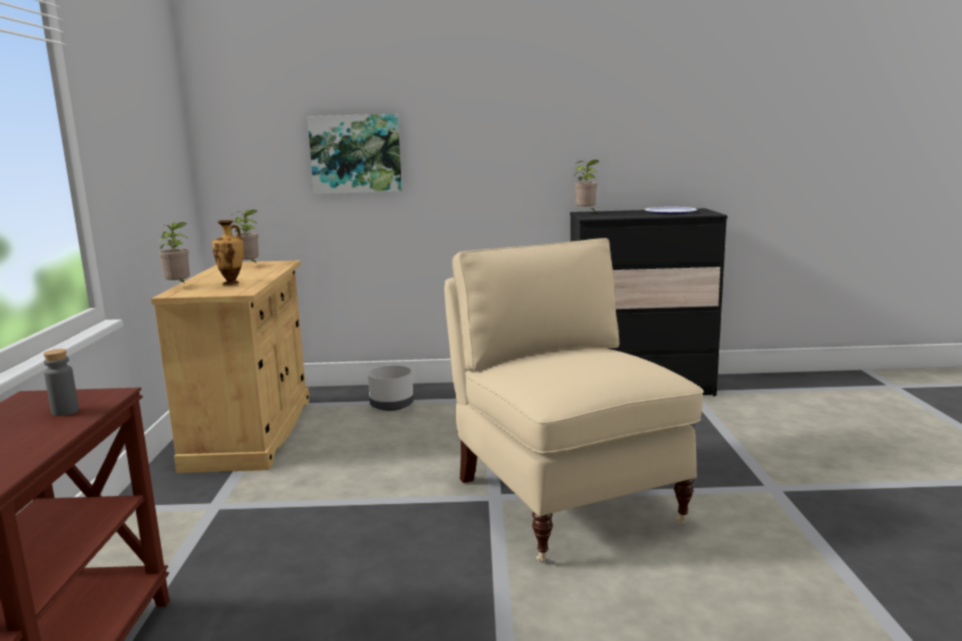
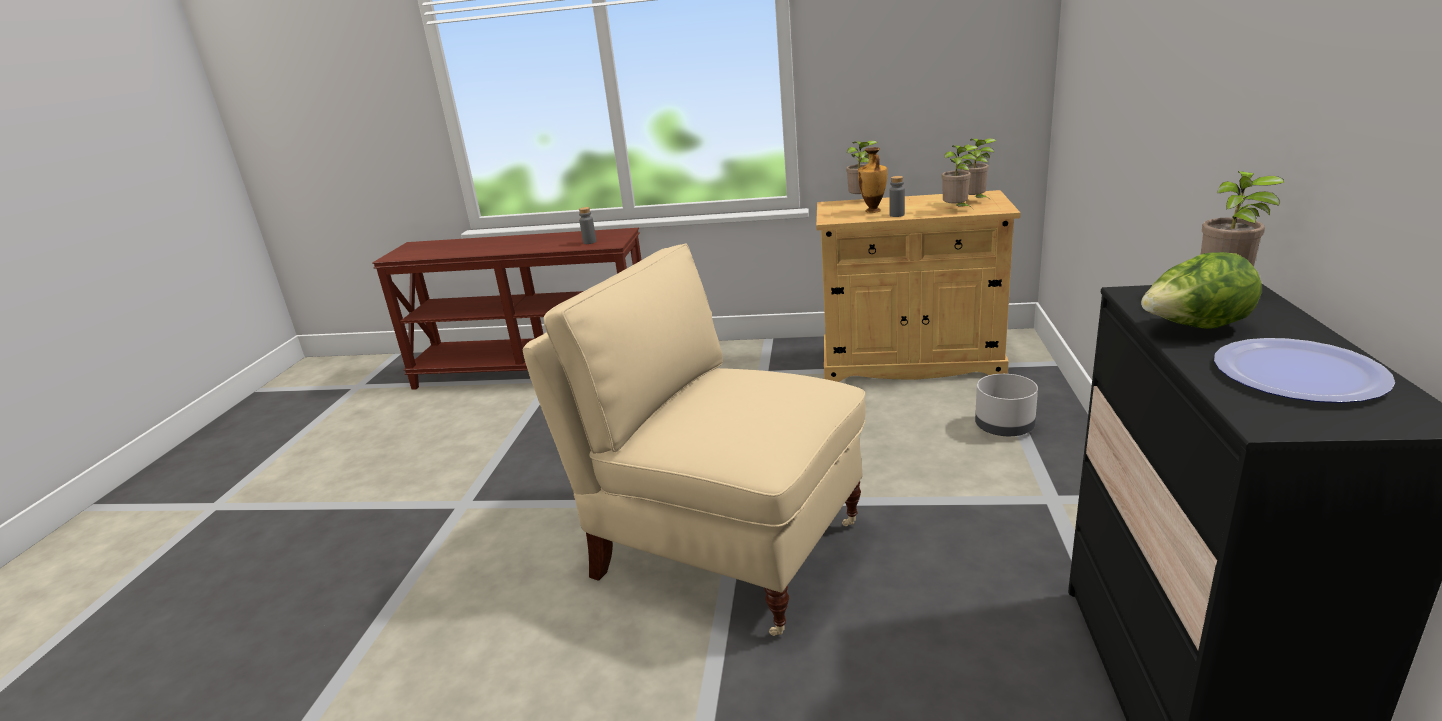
camera: 100 degrees right, 10 degrees up
picture [307,114,402,194] -> none
beige chair [444,238,704,562] -> beige chair turned 135 degrees counterclockwise [523,243,866,636]
none -> grey bottle [889,176,905,217]
none -> potted plant [942,145,978,209]
none -> lettuce [1141,252,1261,329]

